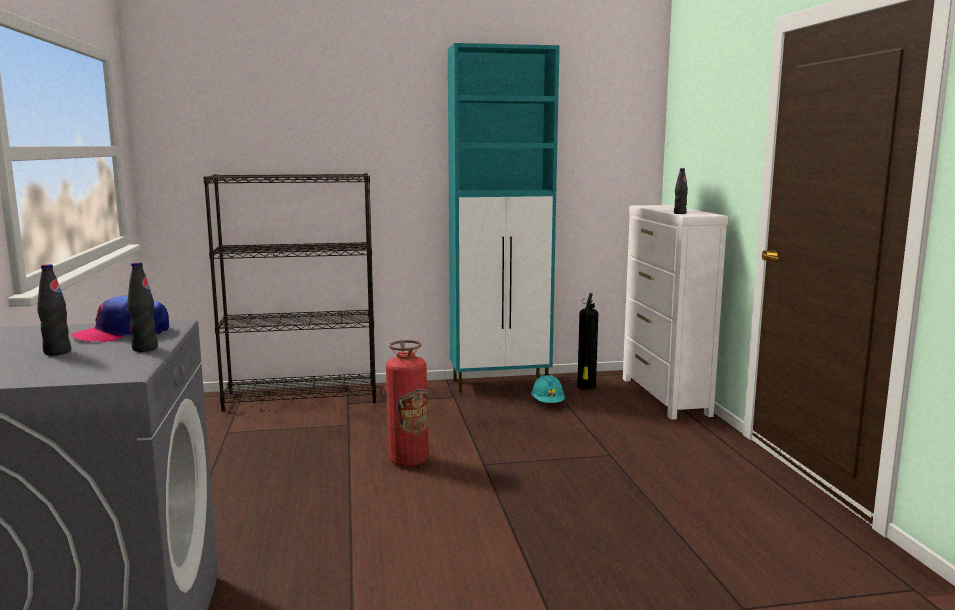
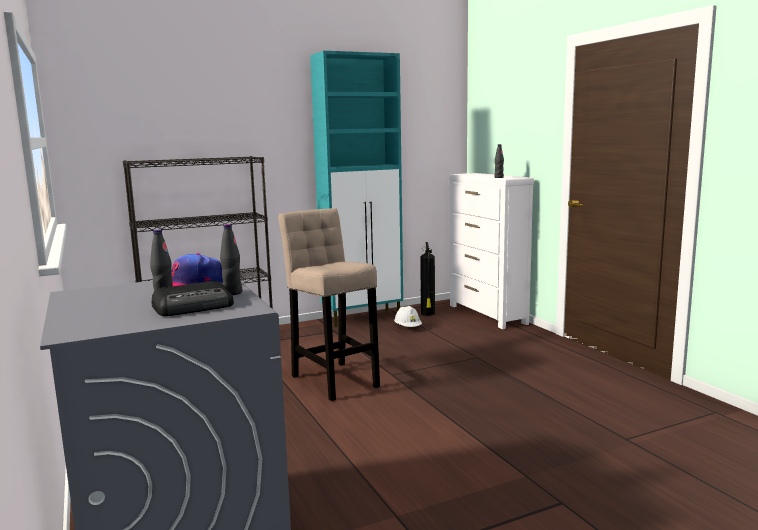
camera: 15 degrees left, 0 degrees up
fire extinguisher [386,340,429,467] -> beige stool [278,208,380,401]
turquoise hard hat [531,375,565,403] -> white hard hat [394,306,422,327]
none -> radio [151,281,234,316]

